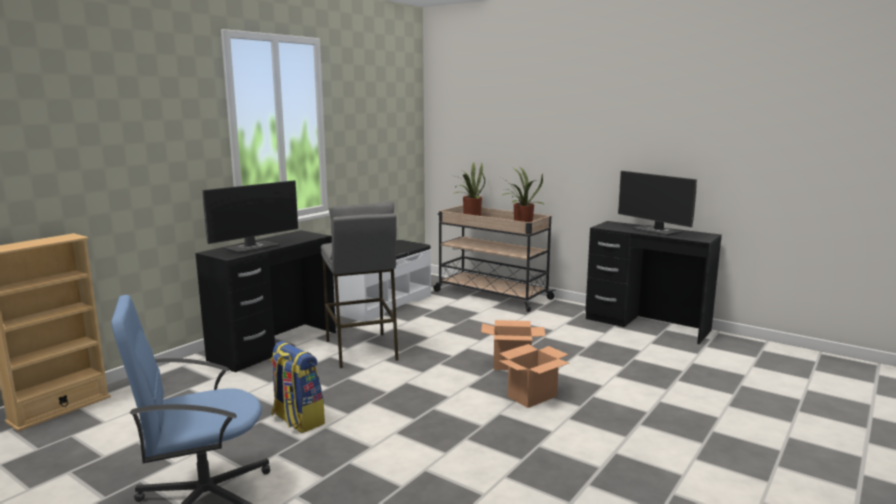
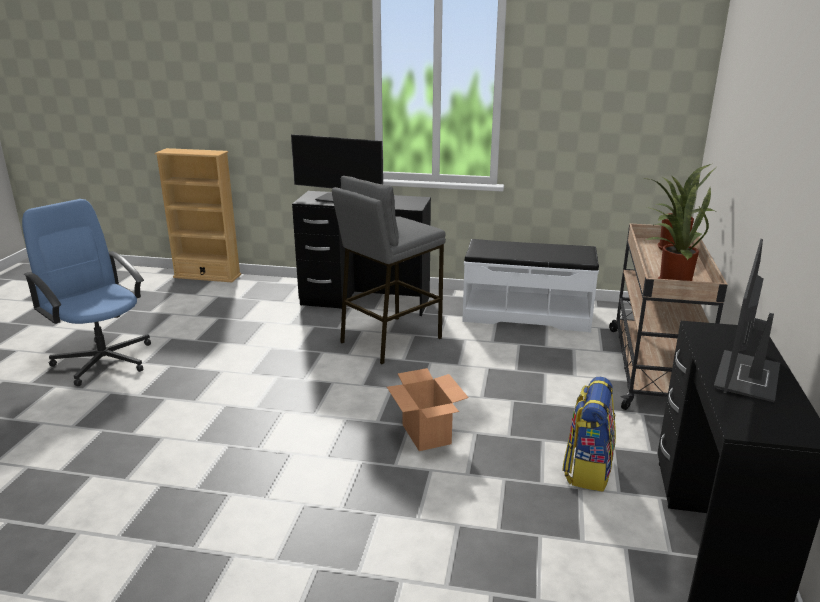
camera: 65 degrees right, 10 degrees up
backpack [270,341,325,433] -> backpack moved to [562,377,616,492]
cardboard box [498,344,569,408] -> none

